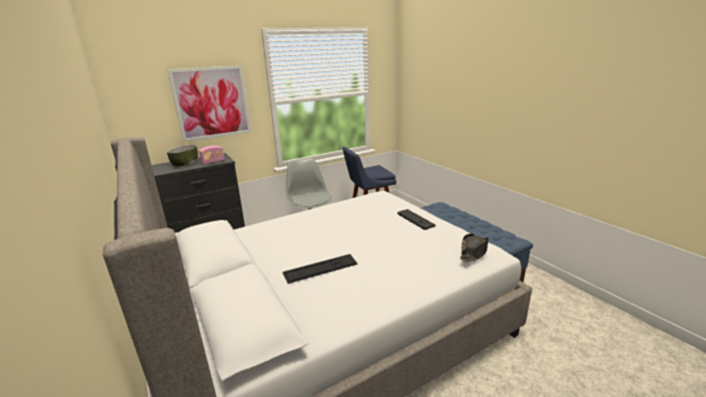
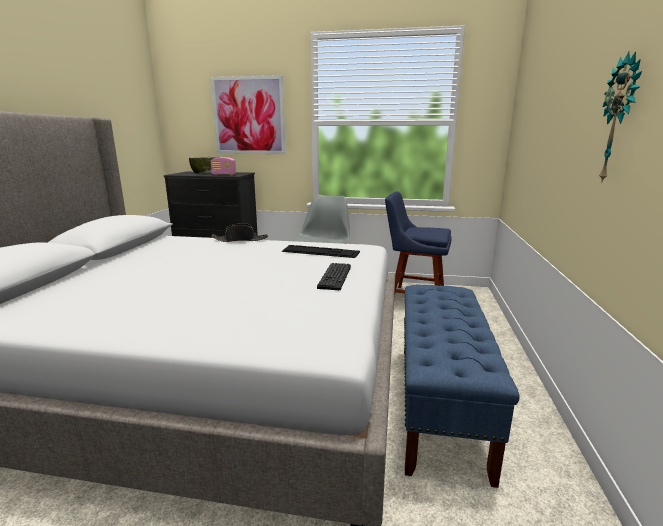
camera: 40 degrees right, 5 degrees down
keyboard [283,254,358,284] -> keyboard moved to [282,245,360,258]
black hat [460,234,489,262] -> black hat moved to [212,223,268,242]
none -> wall clock [599,51,642,183]

